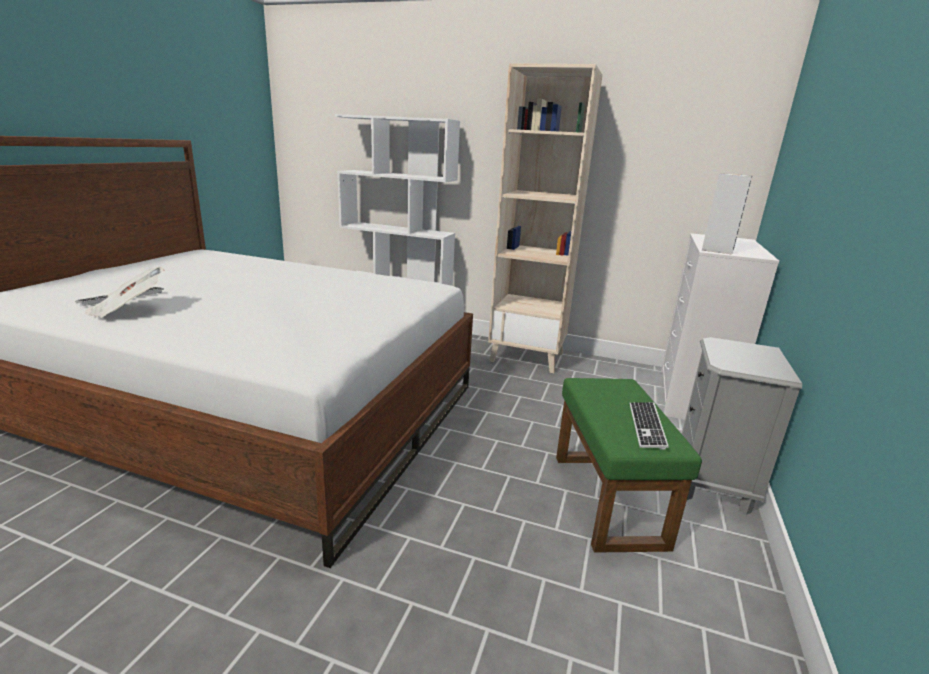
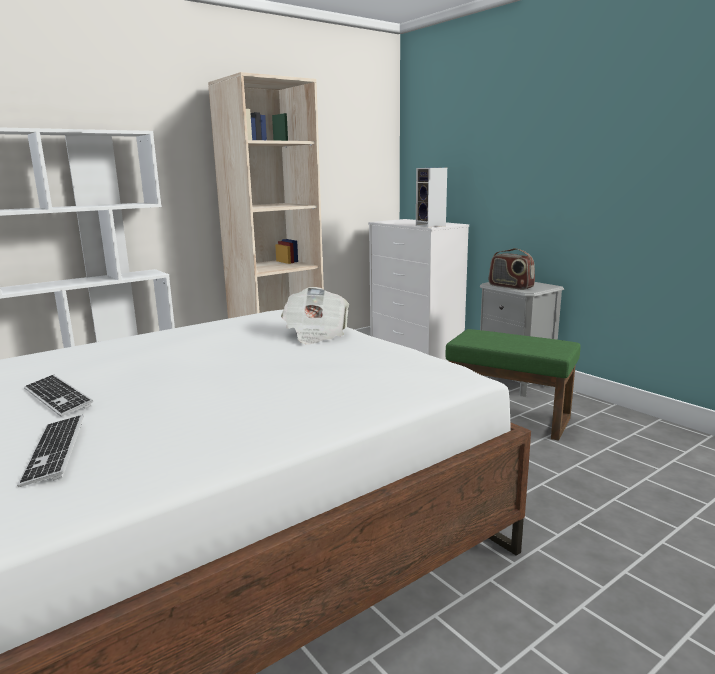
camera: 55 degrees left, 5 degrees down
newspaper [85,267,164,318] -> newspaper moved to [281,287,349,344]
keyboard [630,402,669,450] -> keyboard moved to [24,375,94,417]
none -> radio [489,248,535,290]

